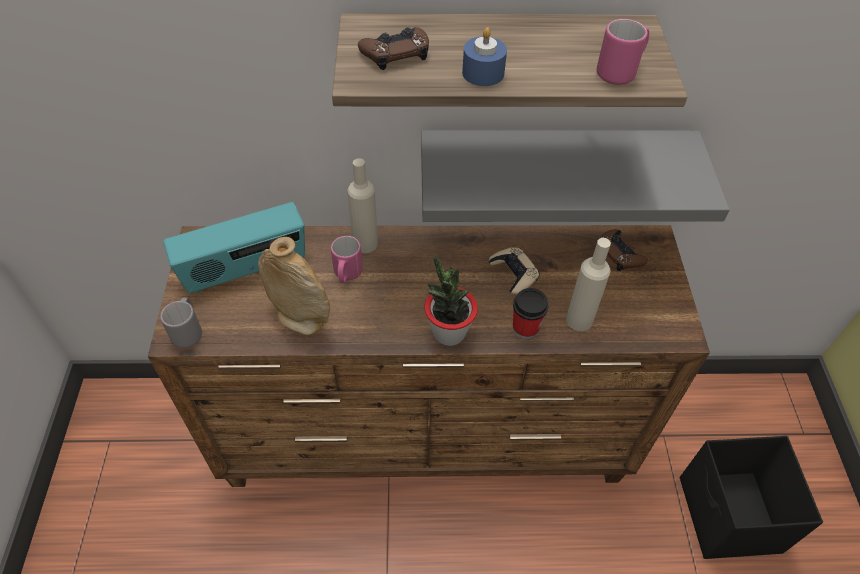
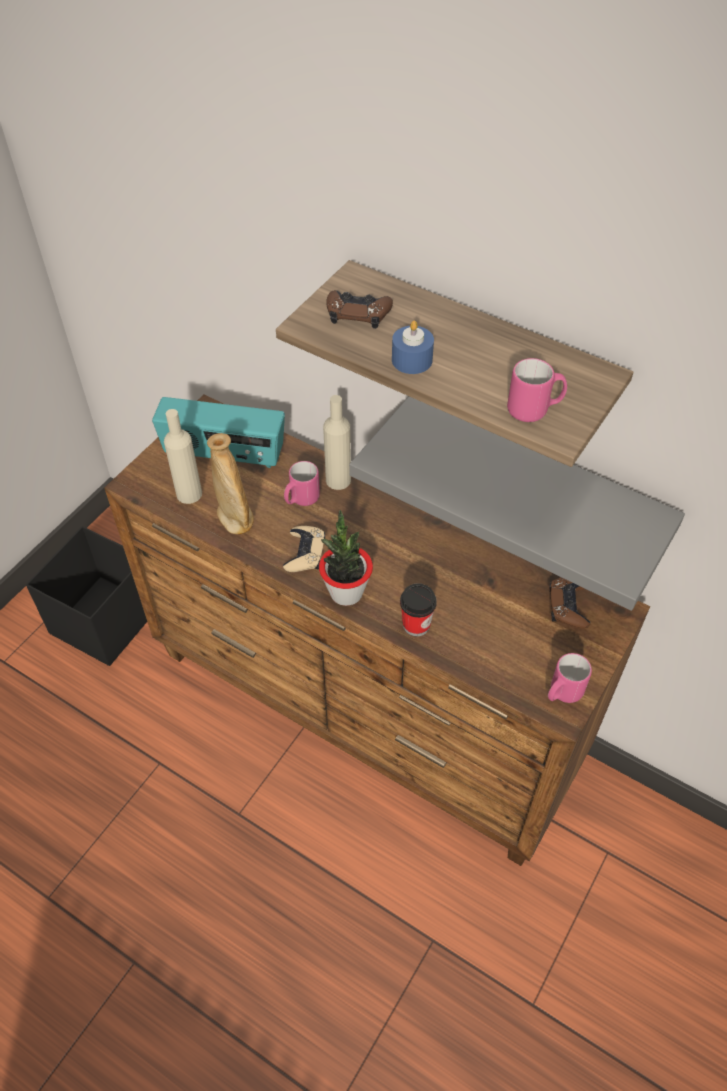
camera: 35 degrees right, 0 degrees up
grey mug [160,297,202,348] -> none
beige game controller [489,247,540,295] -> beige game controller moved to [283,526,325,572]
beige bottle [566,238,611,331] -> beige bottle moved to [164,409,202,504]
black storage box [680,436,823,559] -> black storage box moved to [26,526,147,666]
none -> pink mug [548,653,592,703]

